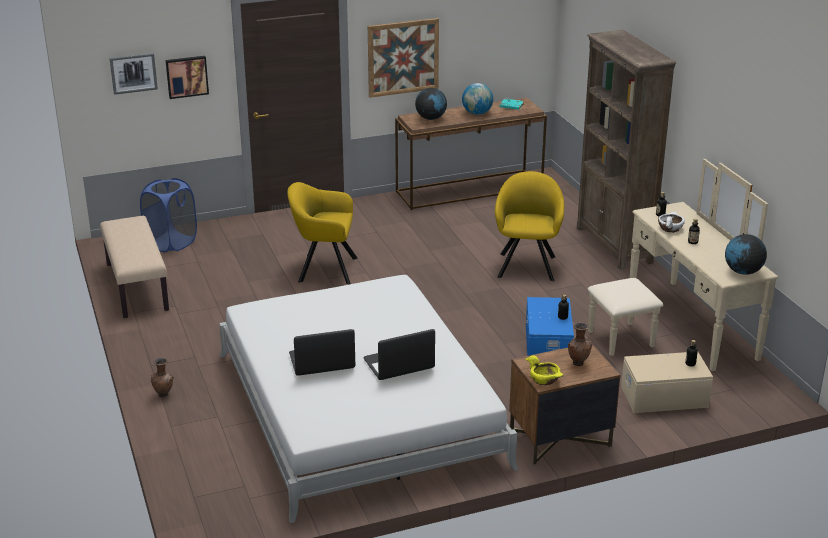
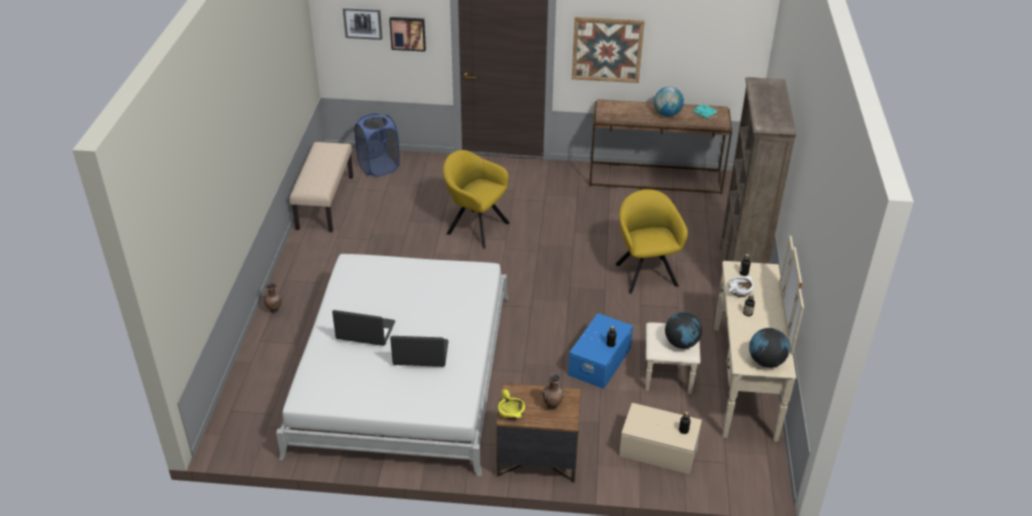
camera: 25 degrees right, 10 degrees up
globe [415,88,447,120] -> globe moved to [665,312,702,349]
yellow armchair [495,171,564,281] -> yellow armchair turned 45 degrees counterclockwise [615,189,688,294]

